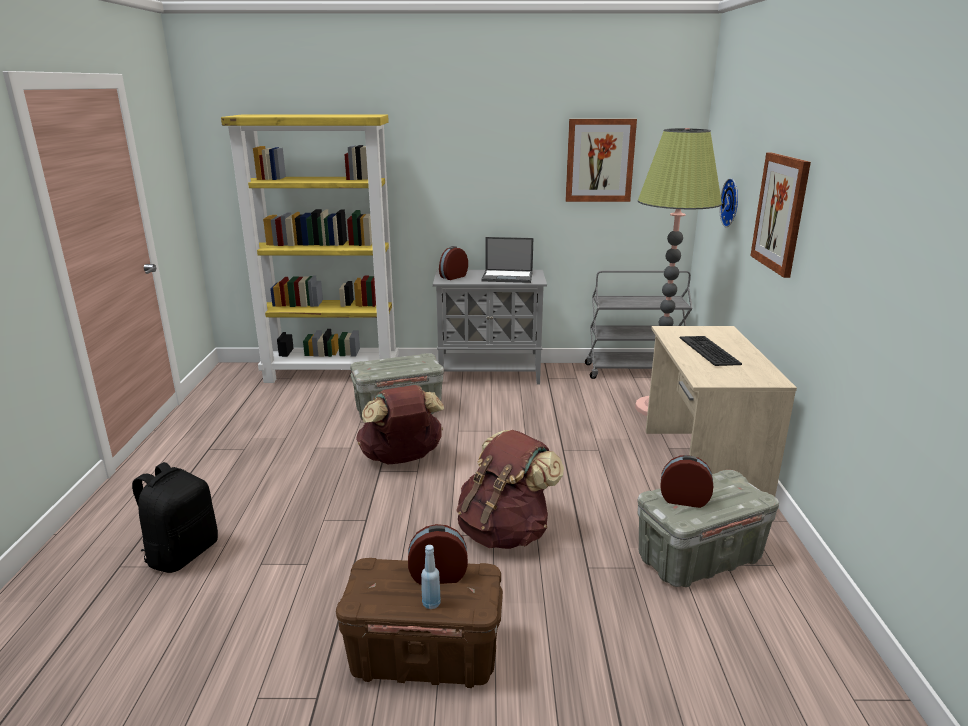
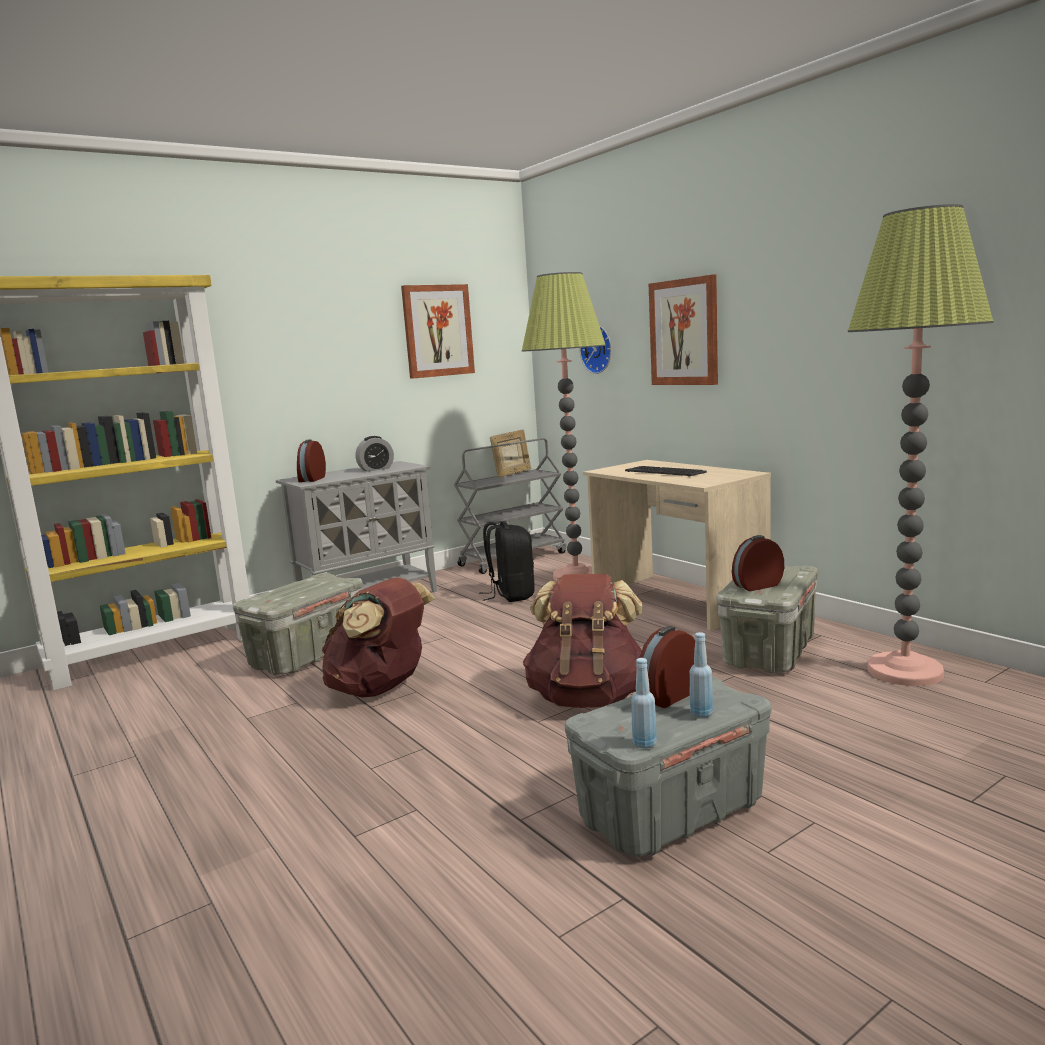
camera: 35 degrees left, 10 degrees down
black backpack [132,462,218,573] -> black backpack moved to [479,521,535,602]
brown storage box [336,558,503,688] -> grey storage box [565,675,771,857]
laptop [482,237,533,283] -> alarm clock [355,436,394,472]
none -> picture frame [490,429,531,478]
none -> blue bottle [631,658,657,749]
none -> floor lamp [848,204,994,686]

